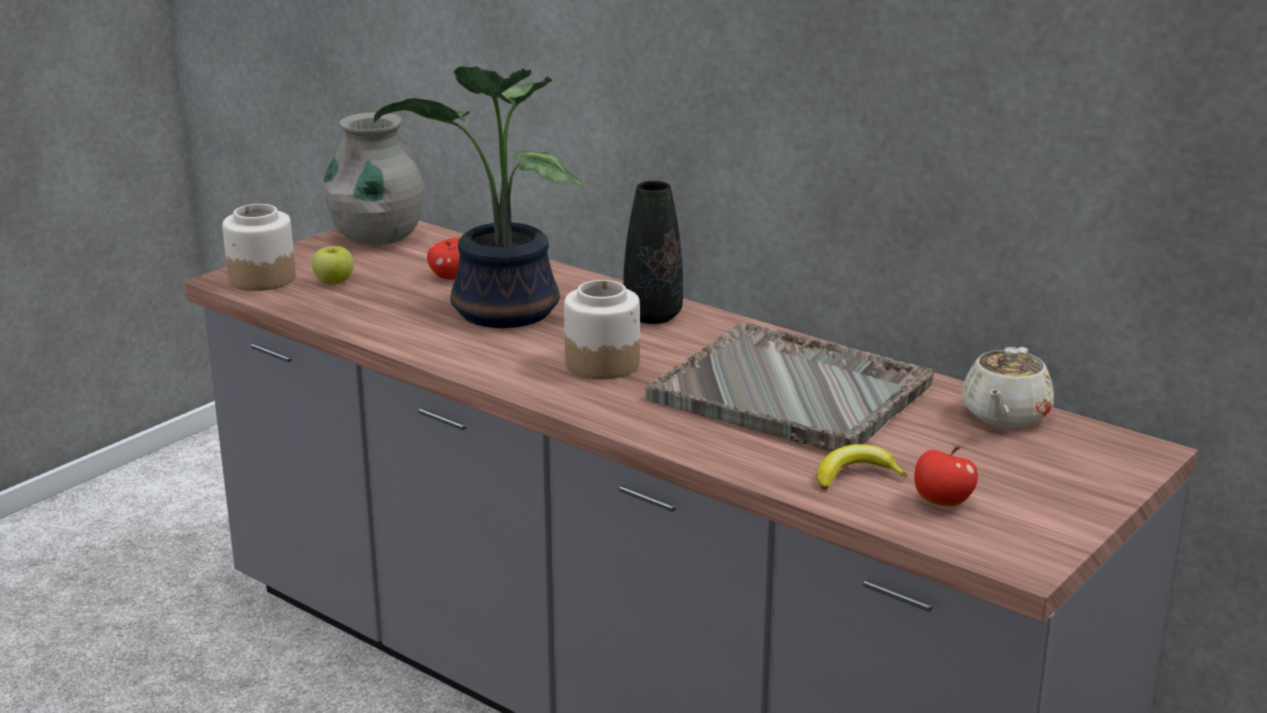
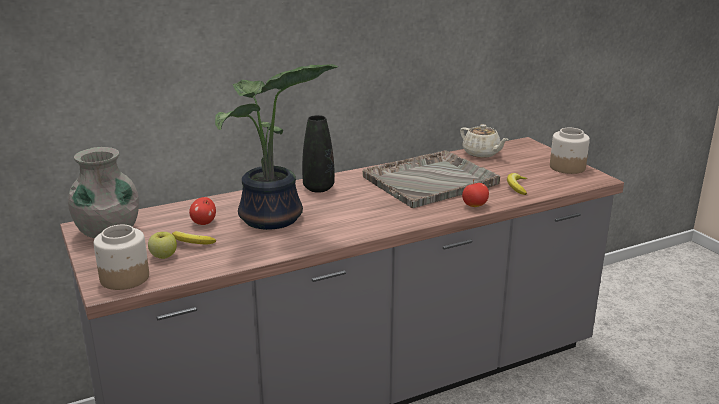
camera: 65 degrees left, 0 degrees up
jar [564,280,640,379] -> jar moved to [550,128,590,174]
apple [914,446,978,507] -> apple moved to [462,179,489,207]
none -> banana [172,231,216,244]

